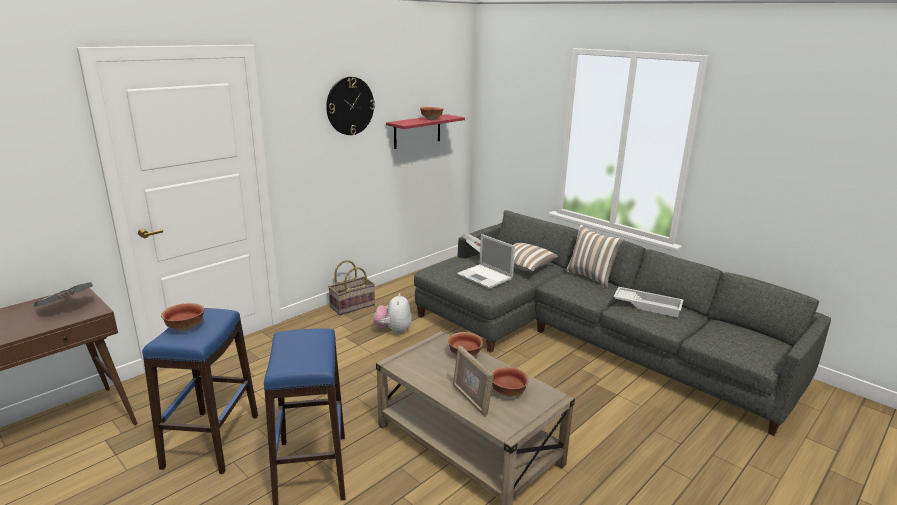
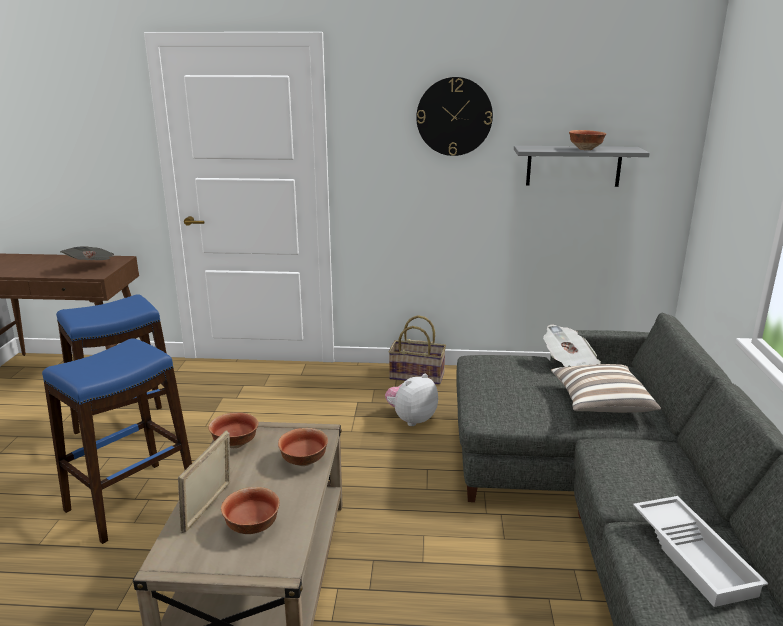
camera: 50 degrees right, 0 degrees up
bowl [161,303,204,331] -> bowl moved to [209,412,259,448]
red shelf [386,114,465,149] -> grey shelf [514,146,650,187]
laptop [457,234,515,289] -> none
pillow [566,224,625,288] -> none

